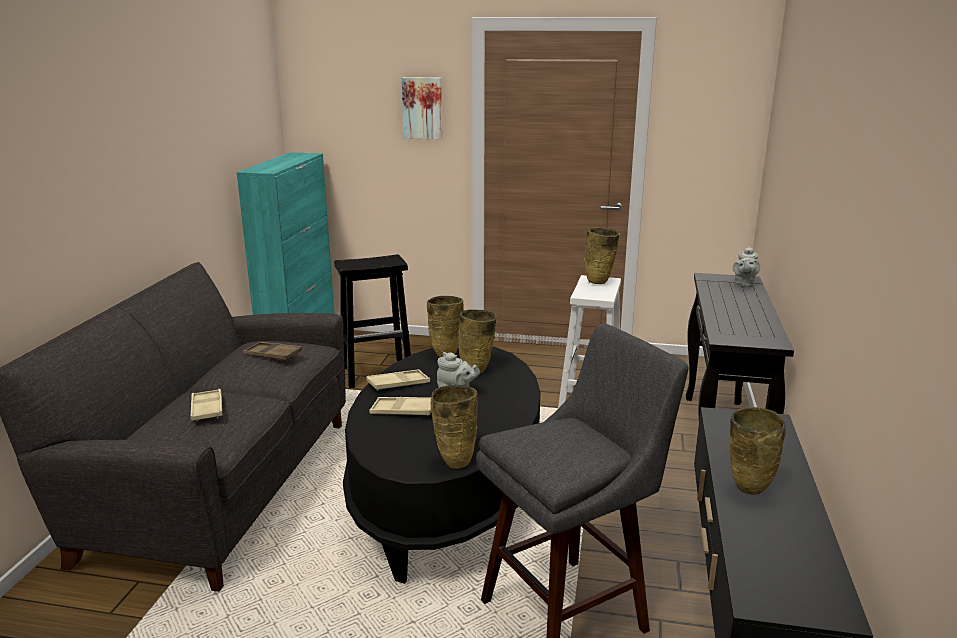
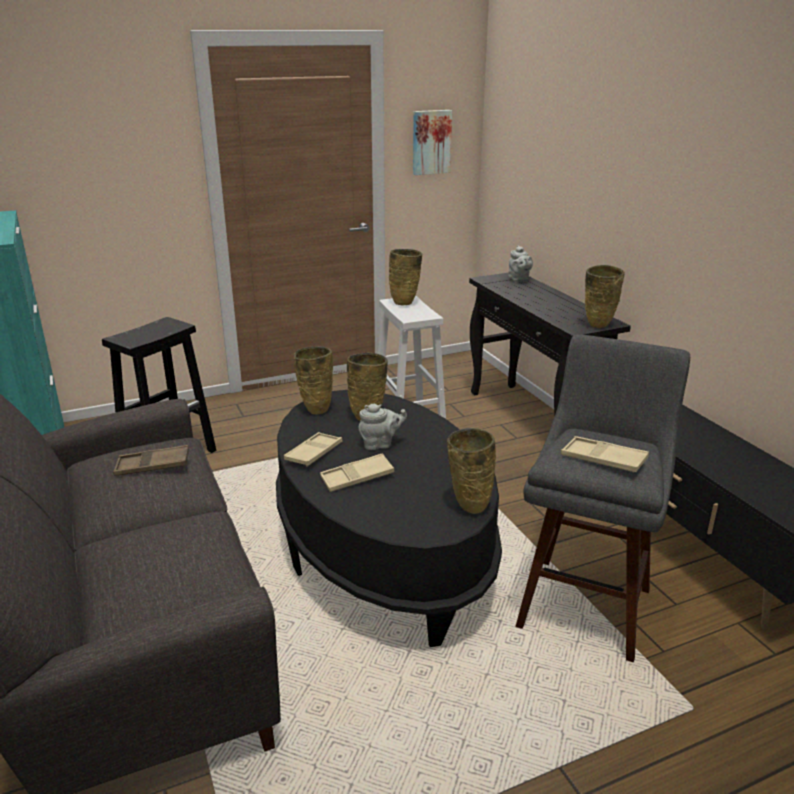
camera: 35 degrees left, 5 degrees up
beige tray [191,389,222,422] -> beige tray moved to [561,436,649,472]
picture [402,77,443,140] -> picture moved to [413,110,452,175]
beige vase [730,407,786,495] -> beige vase moved to [585,265,625,328]

